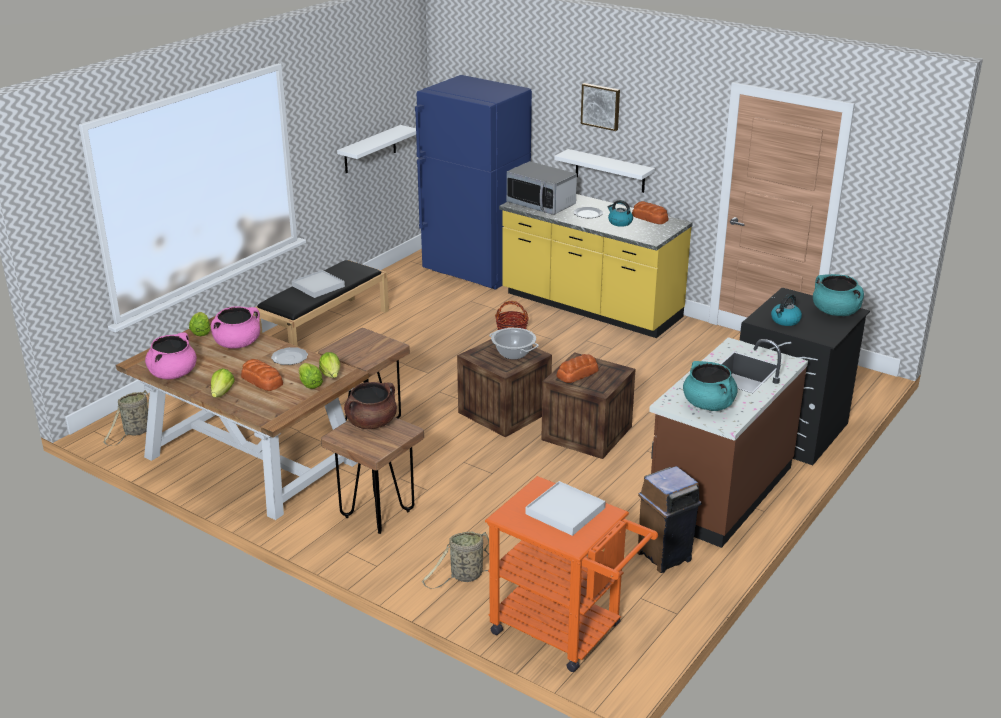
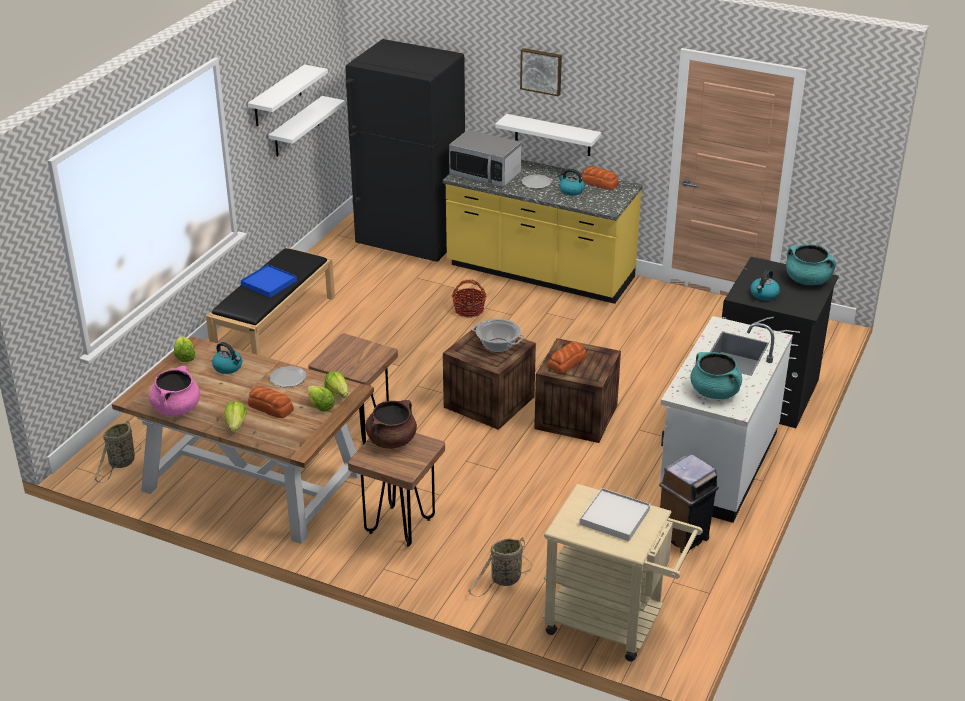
camera: 10 degrees left, 5 degrees up
pink cooking pot [211,307,260,349] -> kettle [212,342,242,374]
white tray [292,270,345,298] -> blue tray [241,264,297,298]
blue fridge [415,75,532,290] -> black fridge [345,39,465,262]
orange cart [485,476,658,672] -> beige cart [542,484,703,662]
brown counter [649,337,808,548] -> white counter [659,316,793,523]
none -> white shelf [248,64,328,126]

